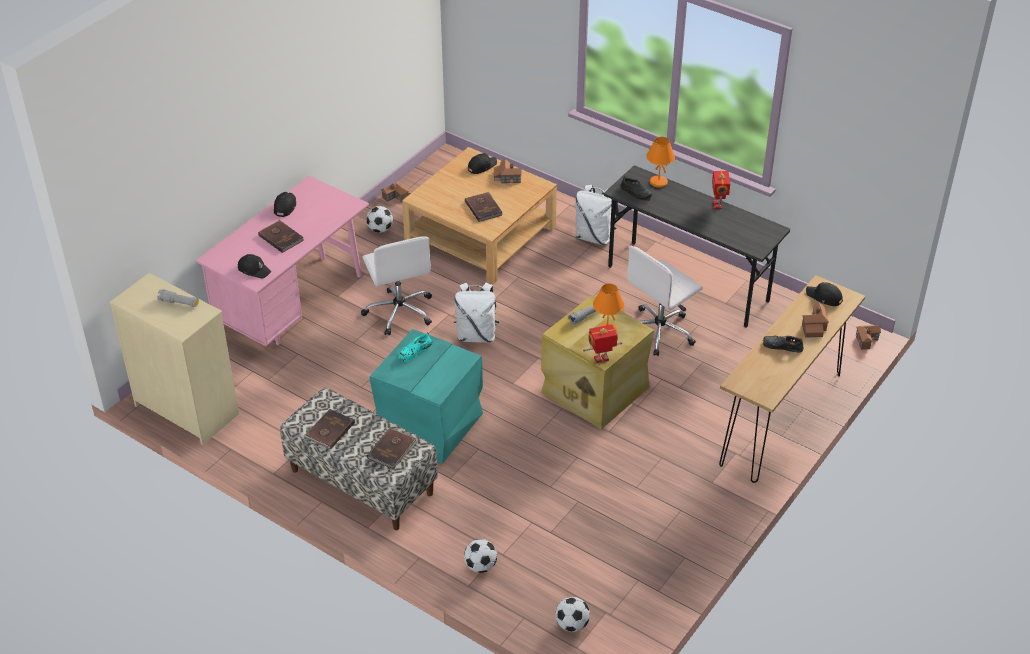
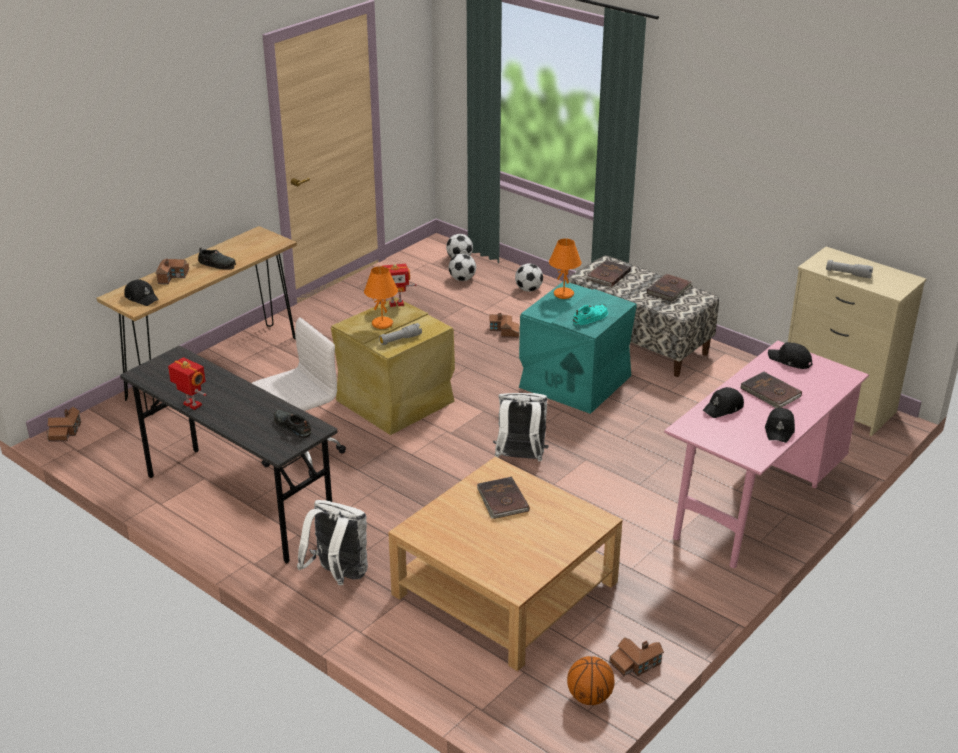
camera: 175 degrees left, 10 degrees down
white office chair [361,236,432,335] -> none
football [366,206,393,233] -> football moved to [449,253,476,281]
black cap [468,153,497,174] -> black cap moved to [702,387,744,418]
toy house [494,159,521,183] -> toy house moved to [489,313,519,338]
orange table lamp [646,137,675,188] -> orange table lamp moved to [549,238,582,299]
toy robot [712,170,730,209] -> toy robot turned 60 degrees counterclockwise [168,357,207,410]
none -> basketball [567,656,614,705]

